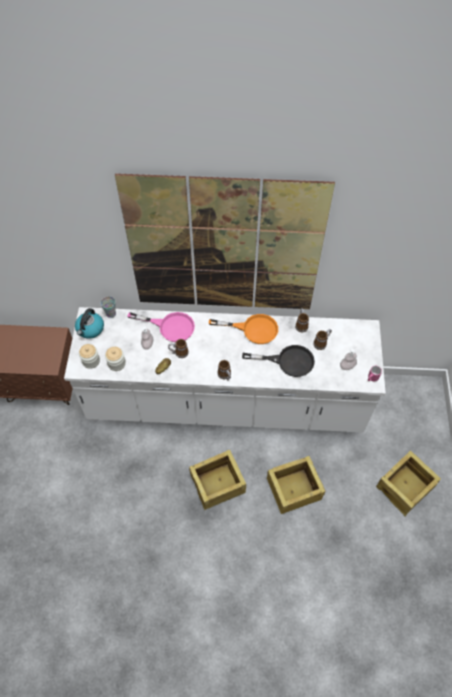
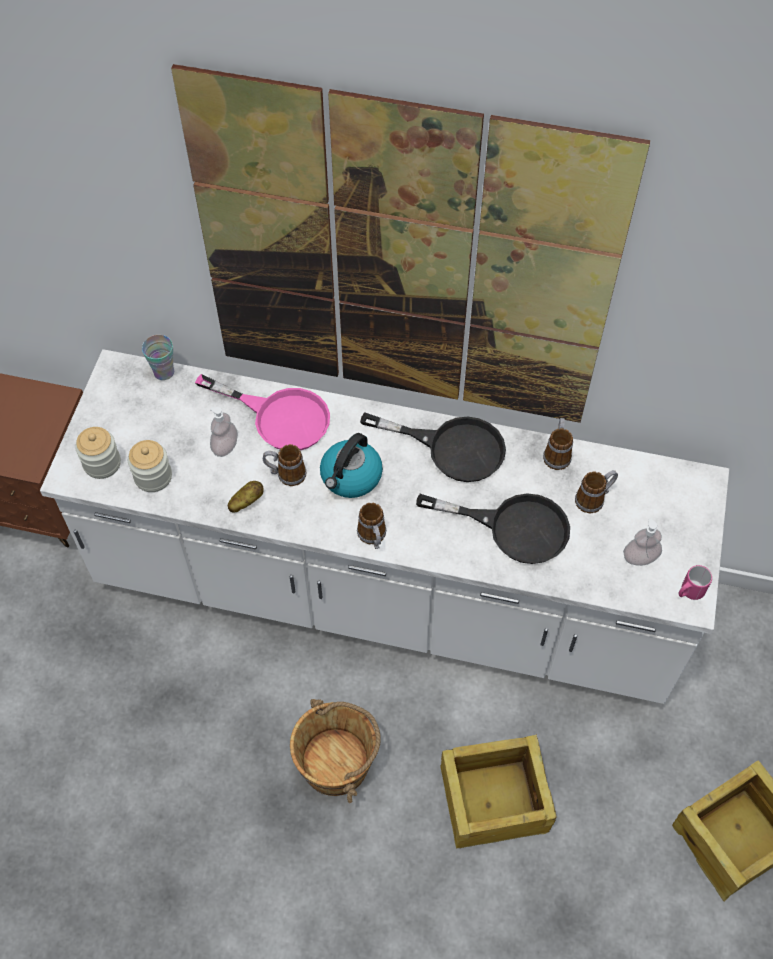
camera: 10 degrees right, 0 degrees up
kettle [75,308,104,339] -> kettle moved to [320,433,383,498]
crate [189,450,246,510] -> brown bucket [290,699,381,803]
orange frying pan [209,314,278,344] -> black frying pan [360,412,506,482]

